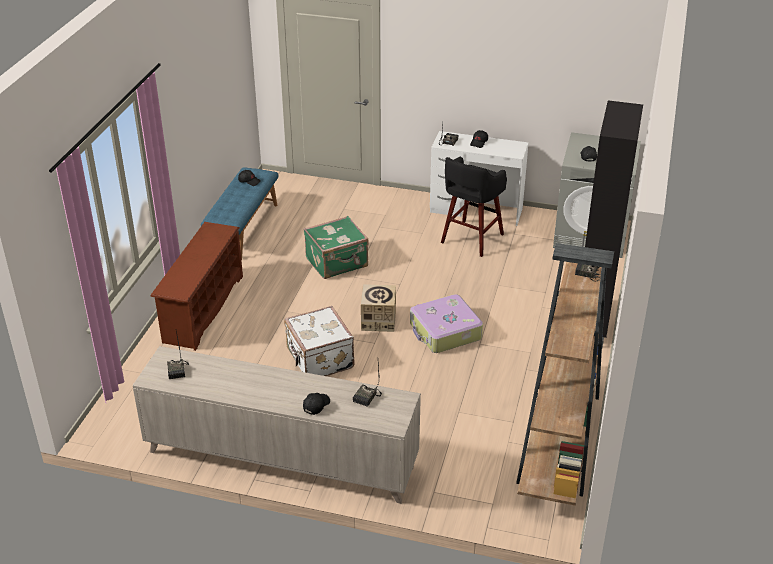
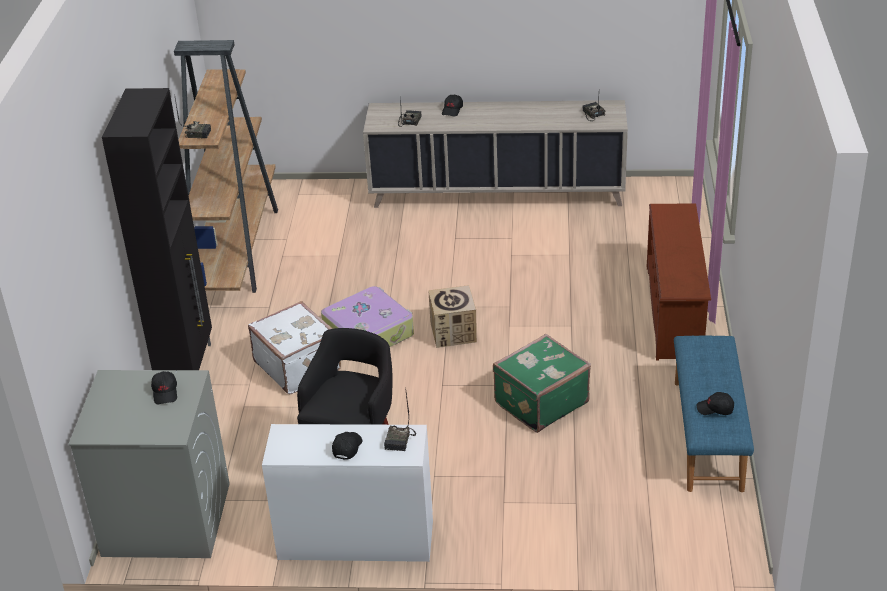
camera: 170 degrees right, 0 degrees up
white suitcase [284,306,354,376] -> white suitcase moved to [248,301,341,394]

